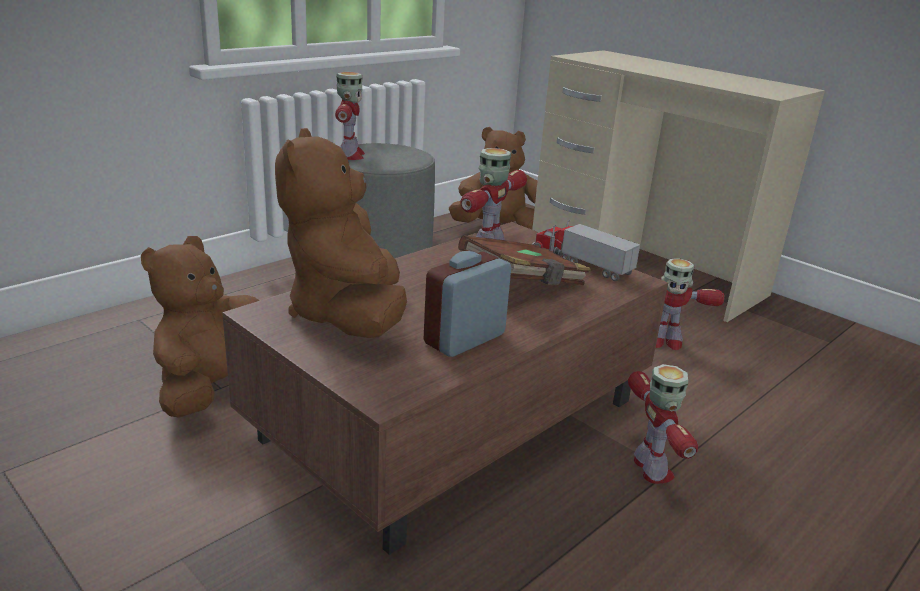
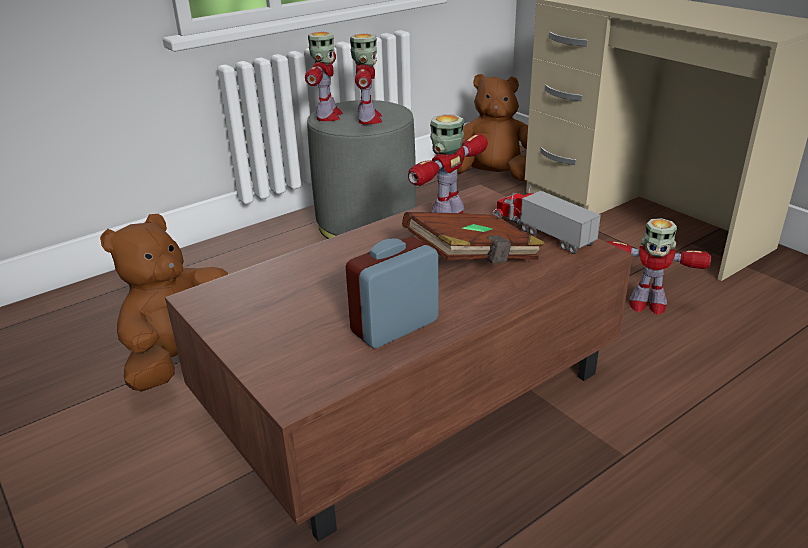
camera: 10 degrees right, 5 degrees up
brown plush toy [275,128,407,338] -> none
toy robot [628,364,698,484] -> toy robot moved to [350,34,383,124]

